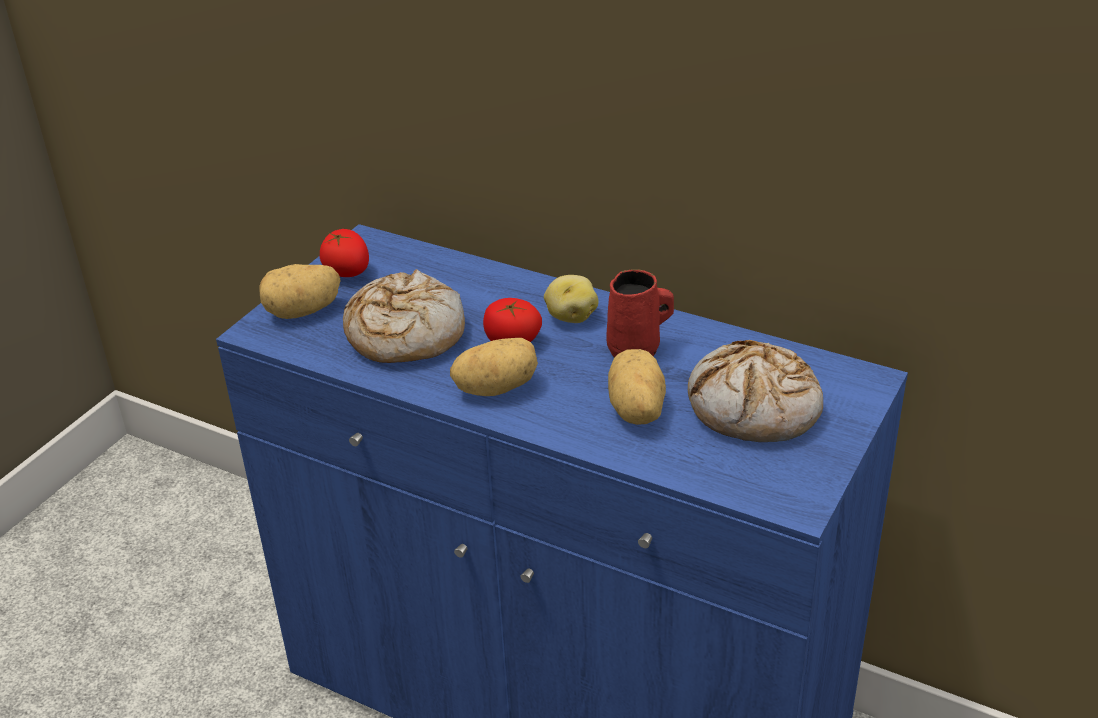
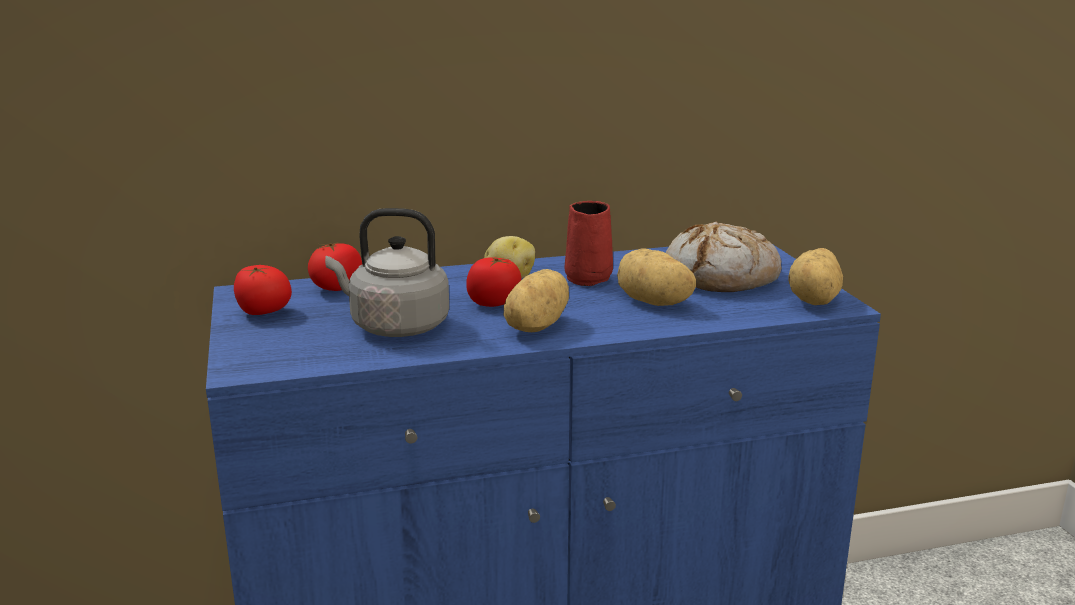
camera: 45 degrees left, 15 degrees down
potato [259,264,341,319] -> potato moved to [789,248,843,305]
bread [343,269,465,363] -> grey kettle [325,208,449,337]
none -> tomato [308,242,362,291]

